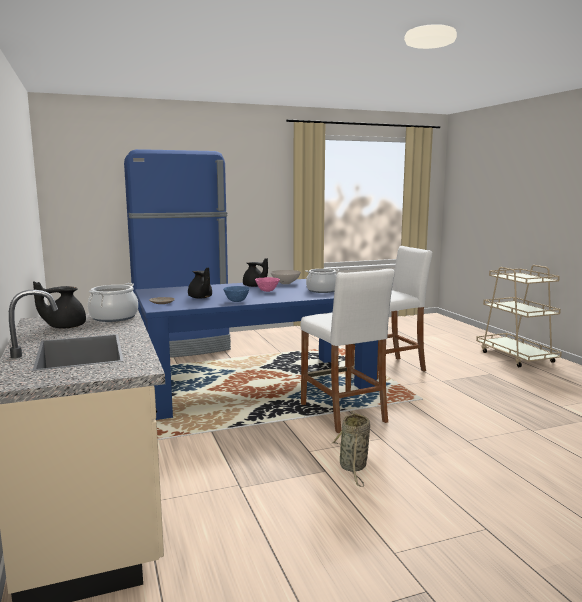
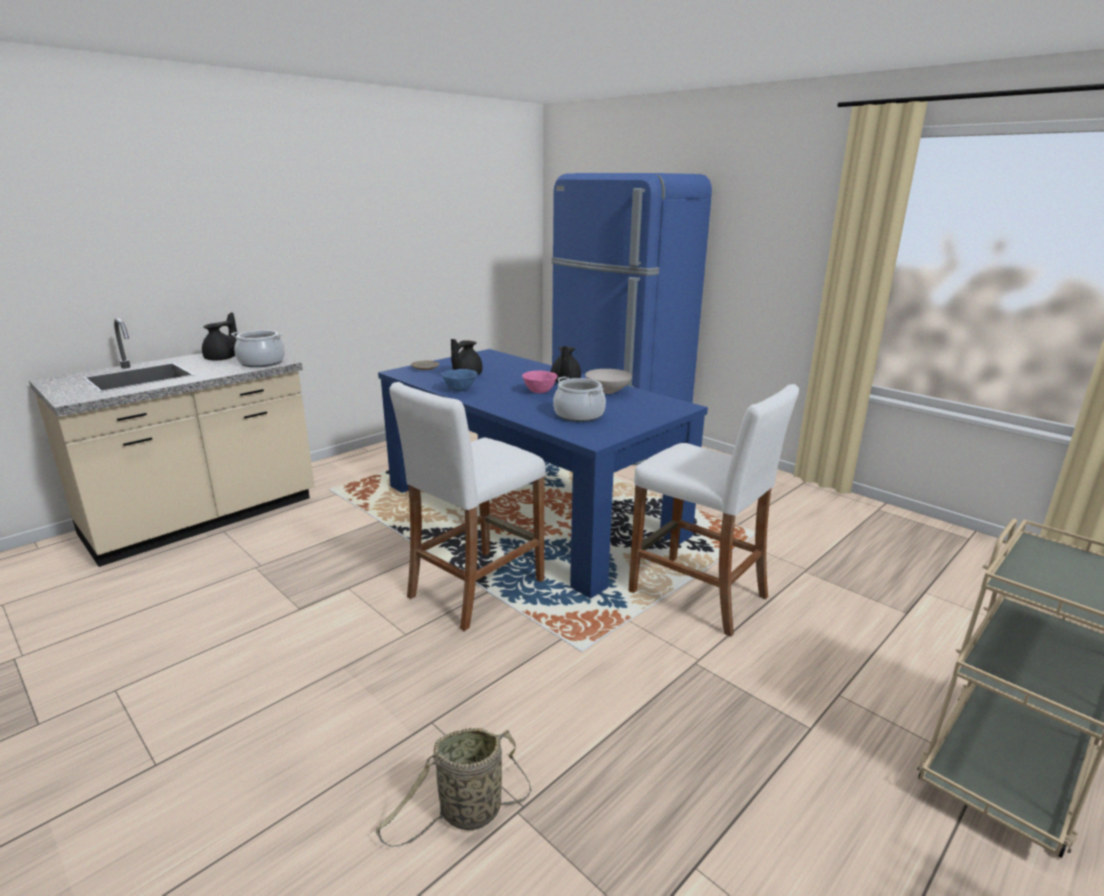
camera: 65 degrees right, 10 degrees up
black teapot [33,281,86,329] -> black teapot turned 75 degrees clockwise [202,312,238,360]
basket [331,411,370,487] -> basket moved to [375,728,532,847]

